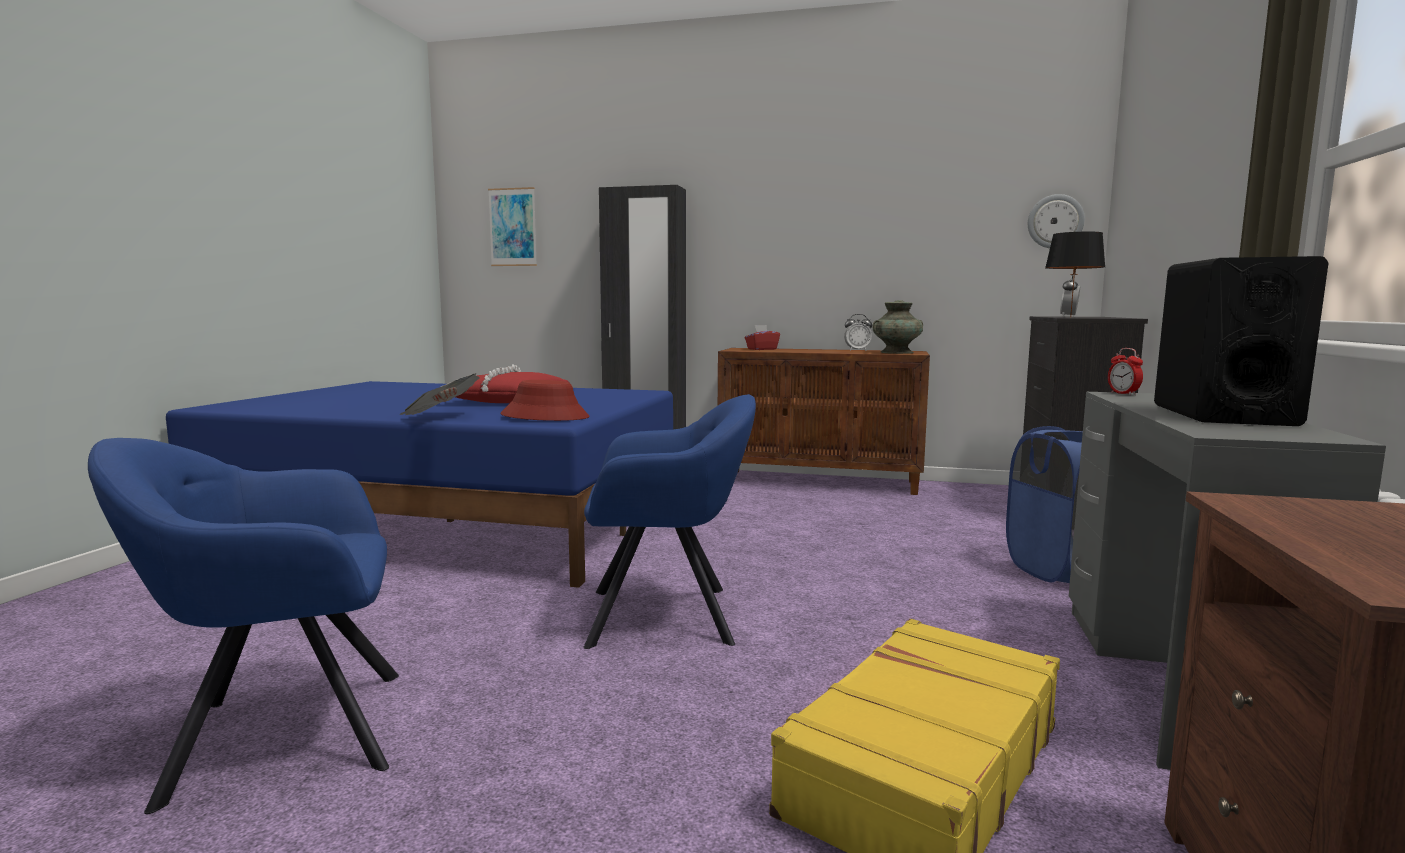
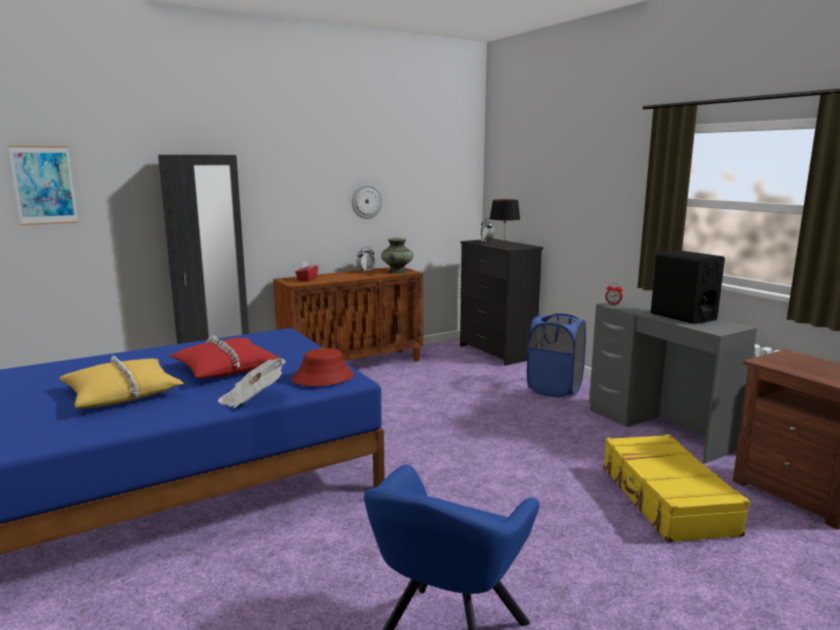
camera: 45 degrees left, 5 degrees up
blue armchair [584,394,756,649] -> none
wall clock [1028,194,1085,248] -> wall clock moved to [352,184,383,219]
none -> yellow pillow [59,356,184,408]

